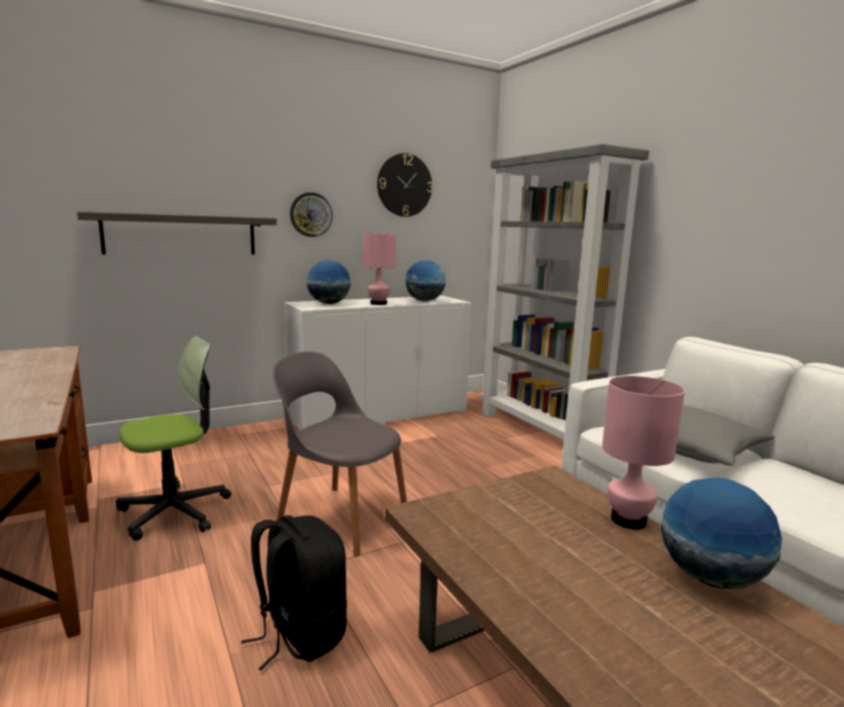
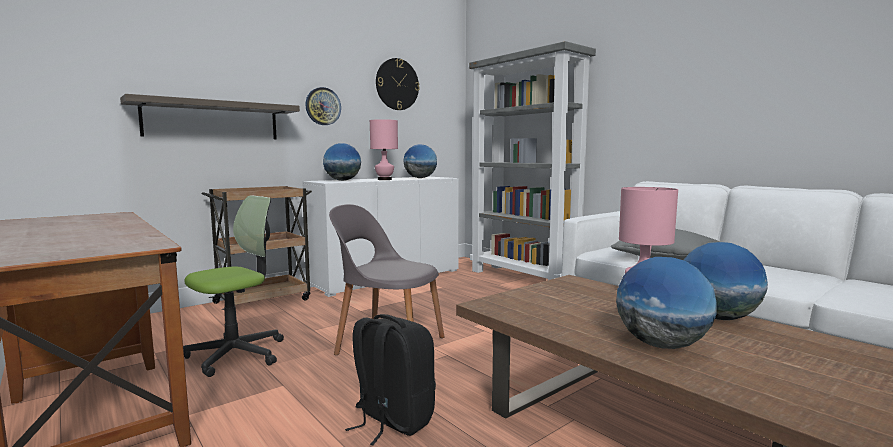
camera: 10 degrees left, 5 degrees down
none -> brown cart [202,186,312,310]
none -> globe [616,257,717,349]

